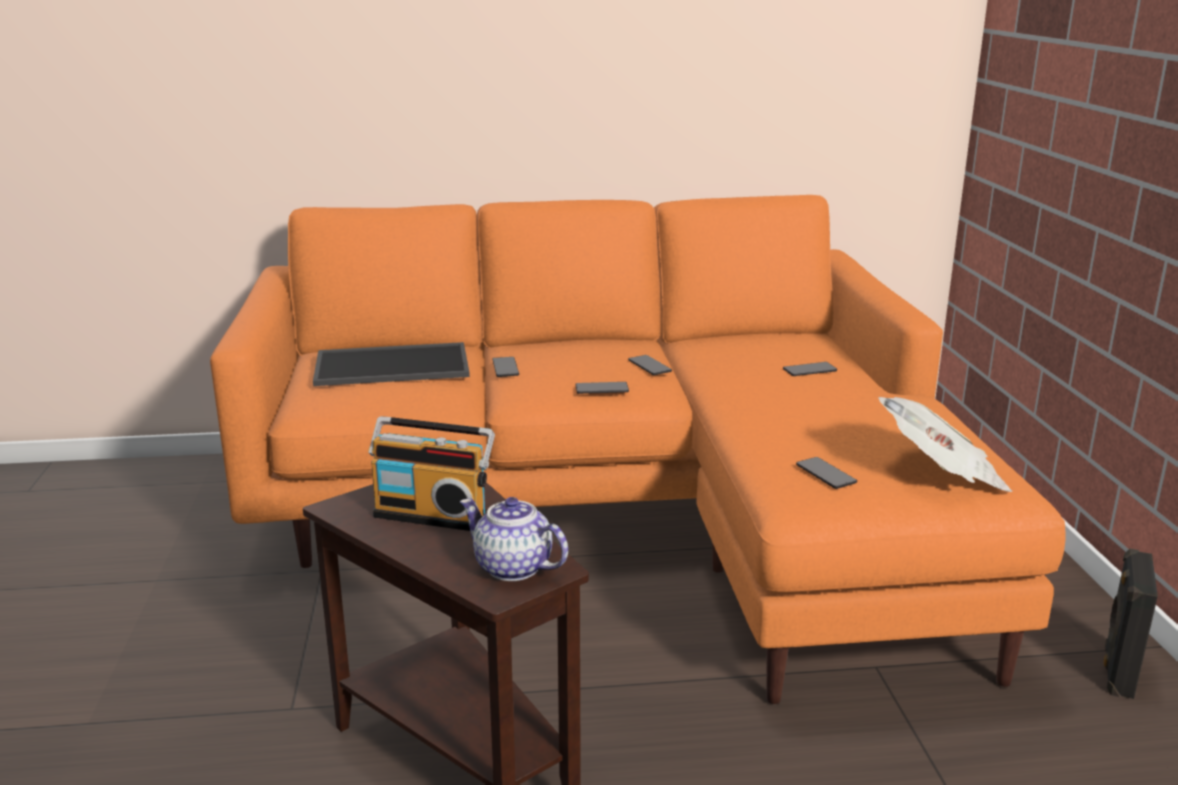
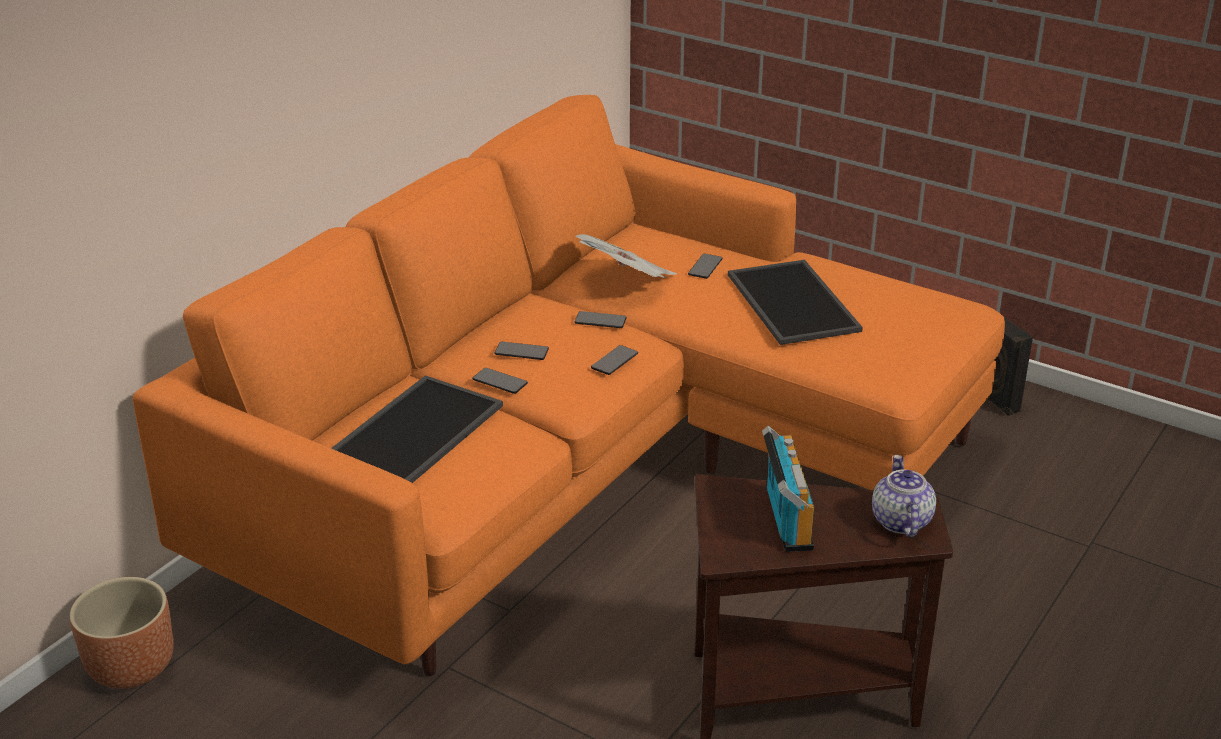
camera: 50 degrees left, 10 degrees up
radio [368,416,495,531] -> radio turned 60 degrees counterclockwise [762,426,814,552]
teapot [460,497,568,581] -> teapot turned 105 degrees clockwise [872,455,936,537]
phone [796,457,857,489] -> phone moved to [494,342,549,360]
newspaper [878,397,1012,492] -> newspaper moved to [576,234,677,278]
none -> brown planter [70,577,174,689]
none -> tray [728,260,863,345]

